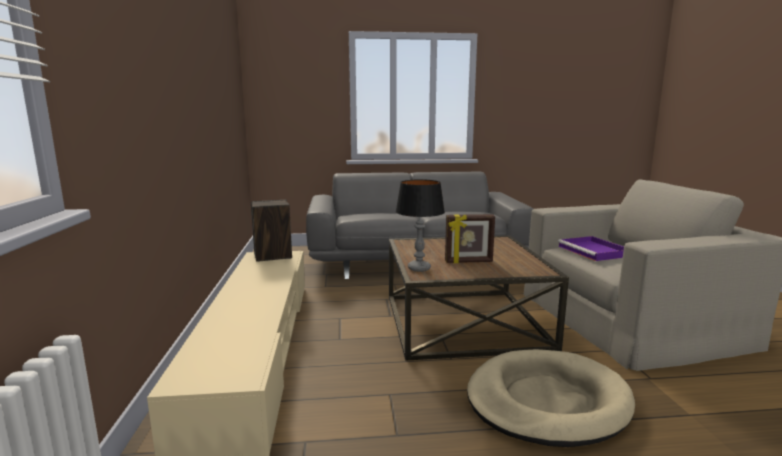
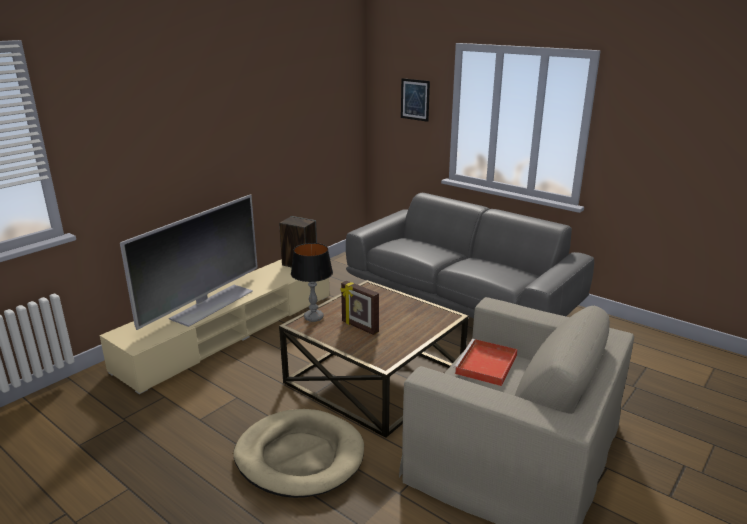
camera: 45 degrees right, 10 degrees up
purple tray [558,236,624,261] -> red tray [453,339,518,386]
none -> television [120,194,258,330]
none -> picture [401,78,430,122]

